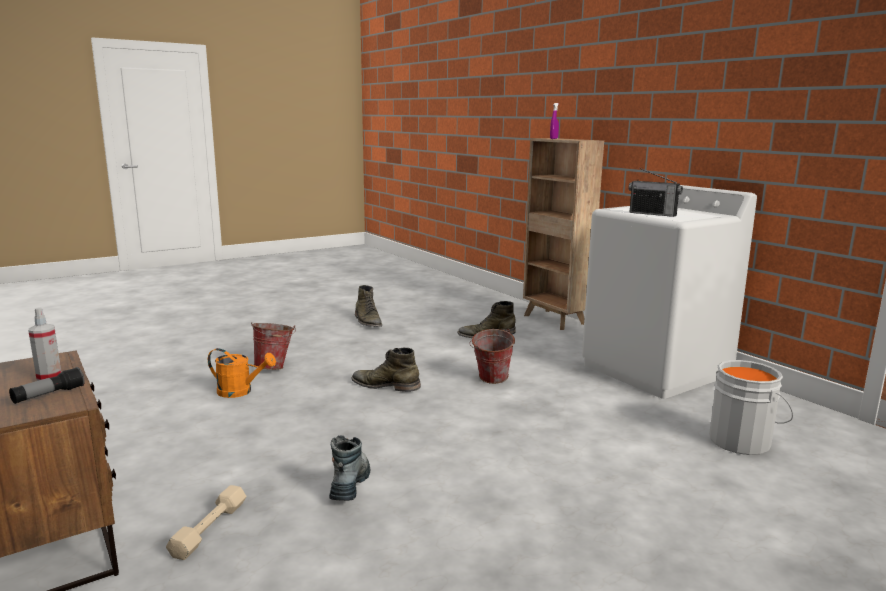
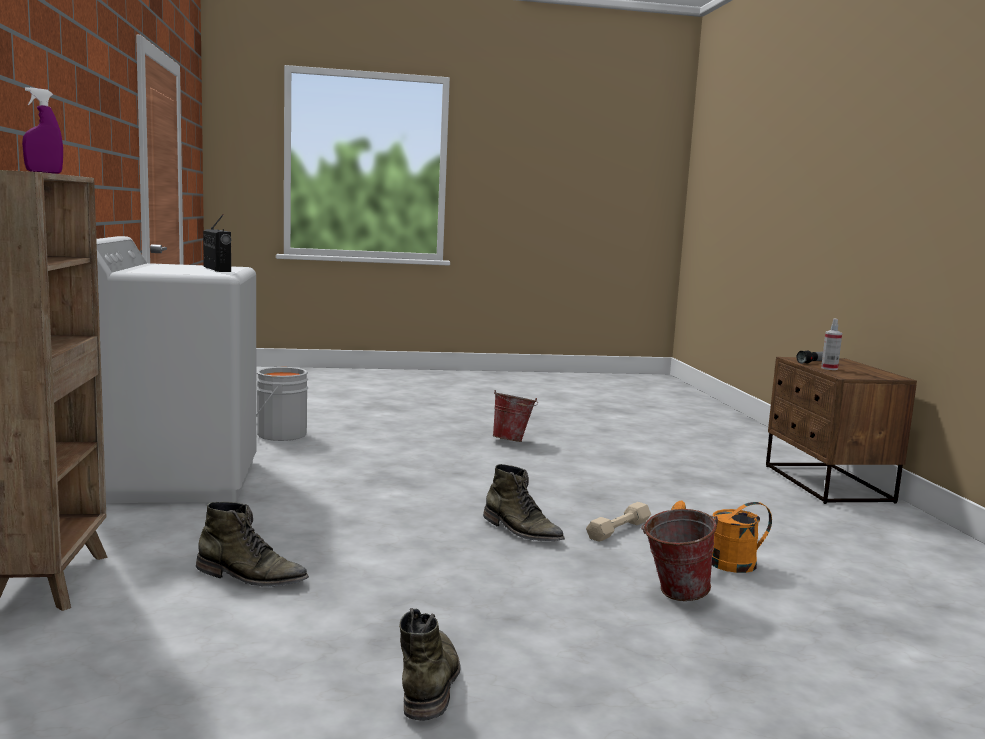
camera: 155 degrees left, 5 degrees down
beige dumbbell [166,485,247,560] -> beige dumbbell moved to [586,502,651,542]
orange watering can [208,348,276,398] -> orange watering can turned 45 degrees counterclockwise [671,500,772,573]
boot [329,435,370,501] -> none
bucket [469,329,515,384] -> bucket moved to [492,390,538,442]

